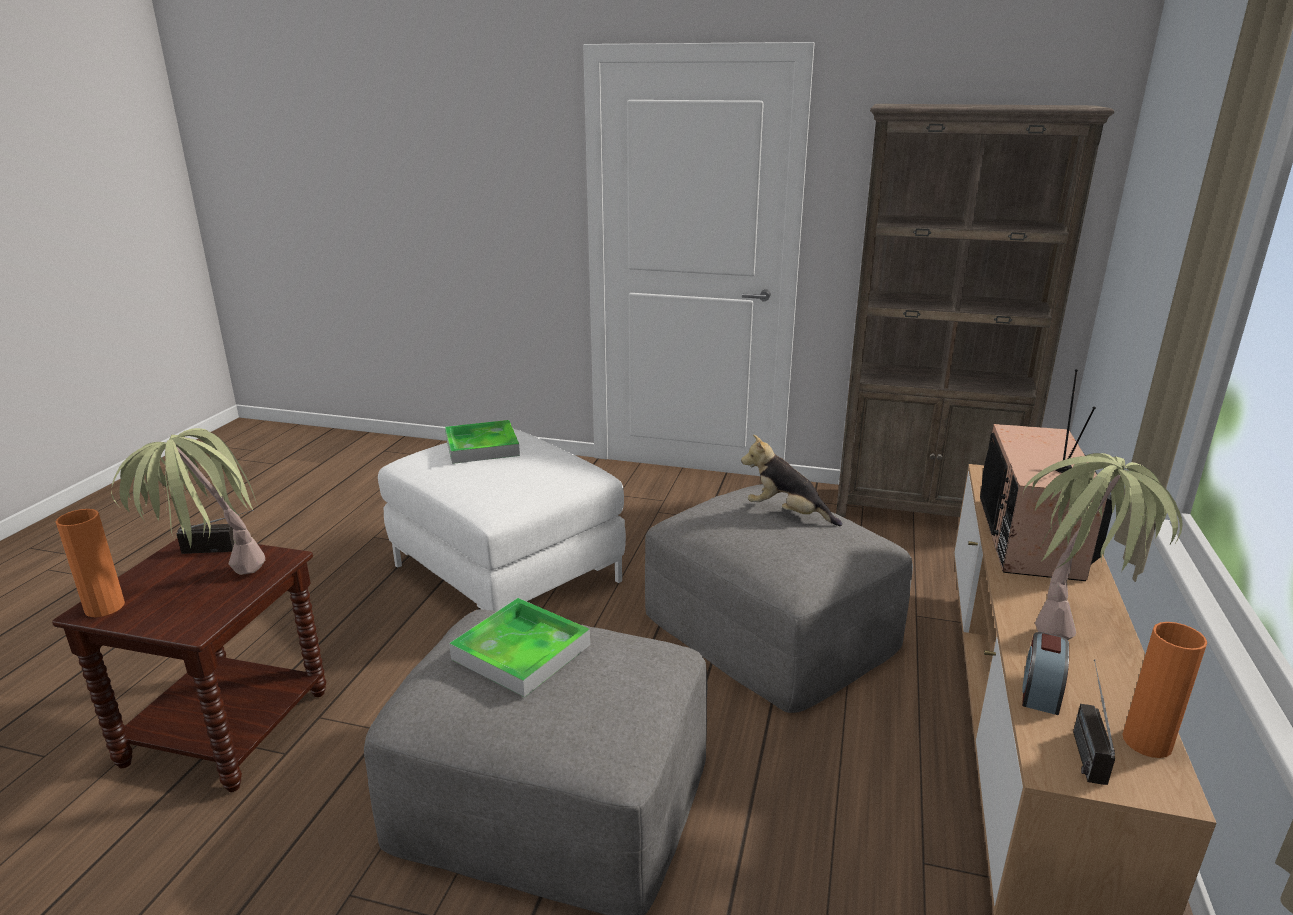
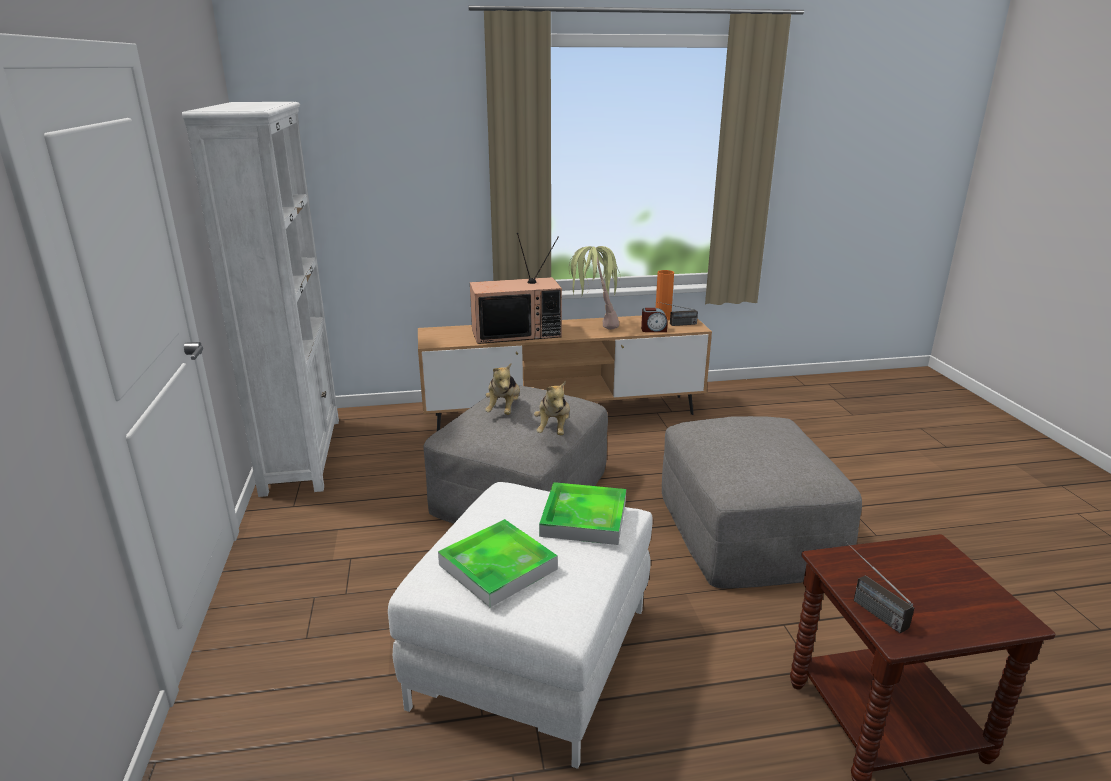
camera: 115 degrees left, 0 degrees up
orange vase [56,509,125,617] -> none
potted plant [111,428,265,575] -> none
tray [449,598,590,697] -> tray moved to [539,482,626,545]
brown bookcase [836,104,1114,517] -> white bookcase [182,102,339,497]
none -> plush toy [534,381,570,435]

